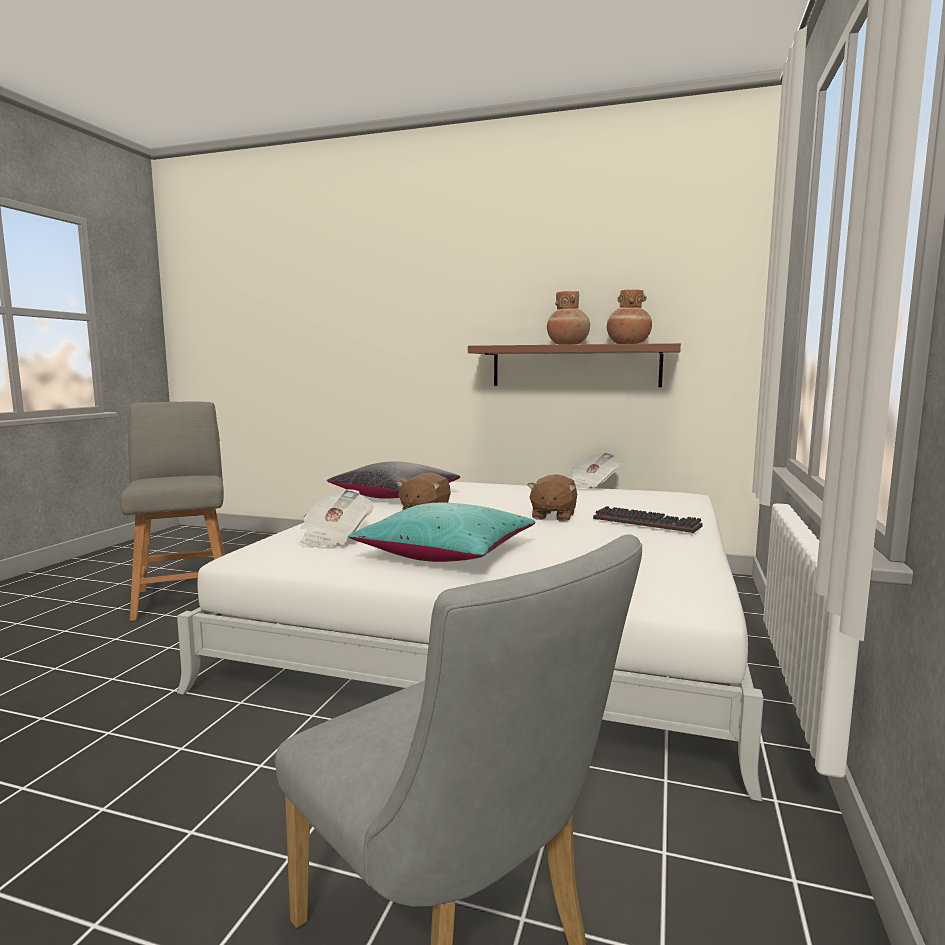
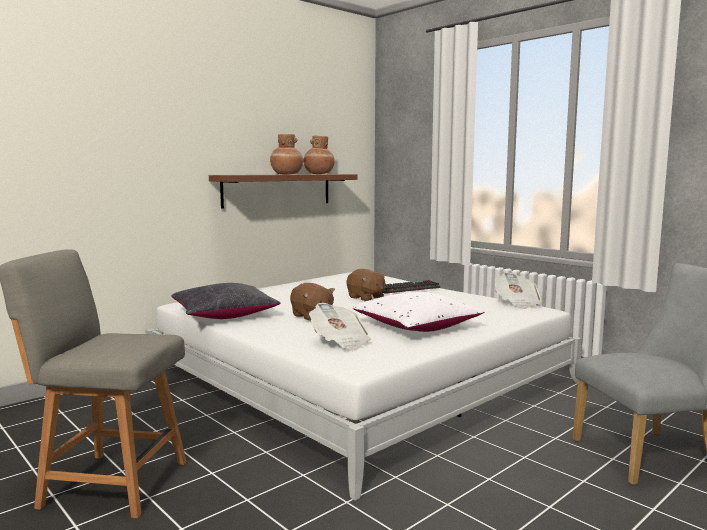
camera: 60 degrees left, 0 degrees up
turquoise pillow [348,503,536,562] -> white pillow [352,292,484,332]
newspaper [569,453,621,488] -> newspaper moved to [494,273,542,309]

